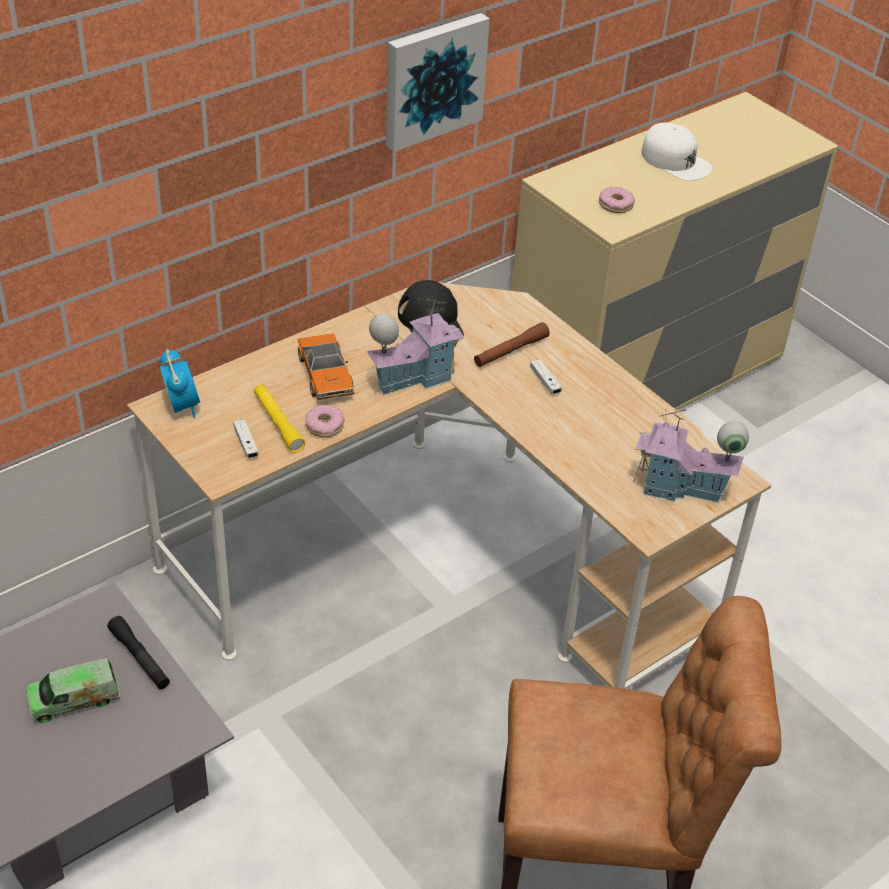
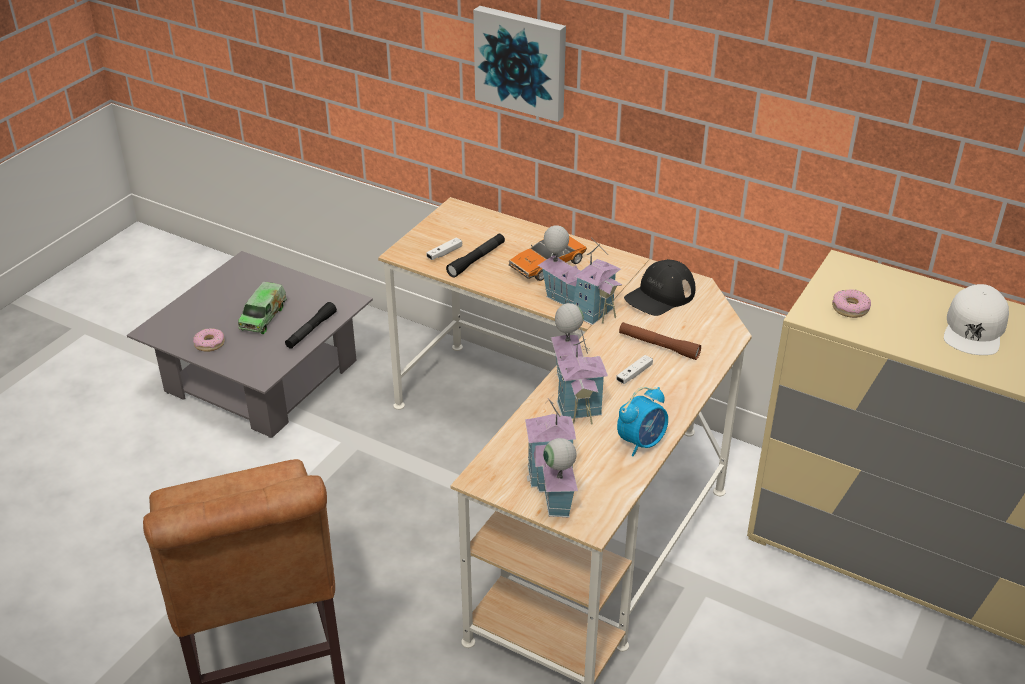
camera: 70 degrees right, 5 degrees down
toy truck [26,658,120,723] -> toy truck turned 120 degrees counterclockwise [238,282,287,334]
alarm clock [160,349,200,418] -> alarm clock moved to [617,387,668,456]
yellow flashlight [254,384,305,453] -> black flashlight [446,234,505,278]
donut [305,405,345,438] -> donut moved to [193,328,225,352]
picture [386,13,490,152] -> picture moved to [473,6,566,122]
none -> toy house [551,303,608,425]

